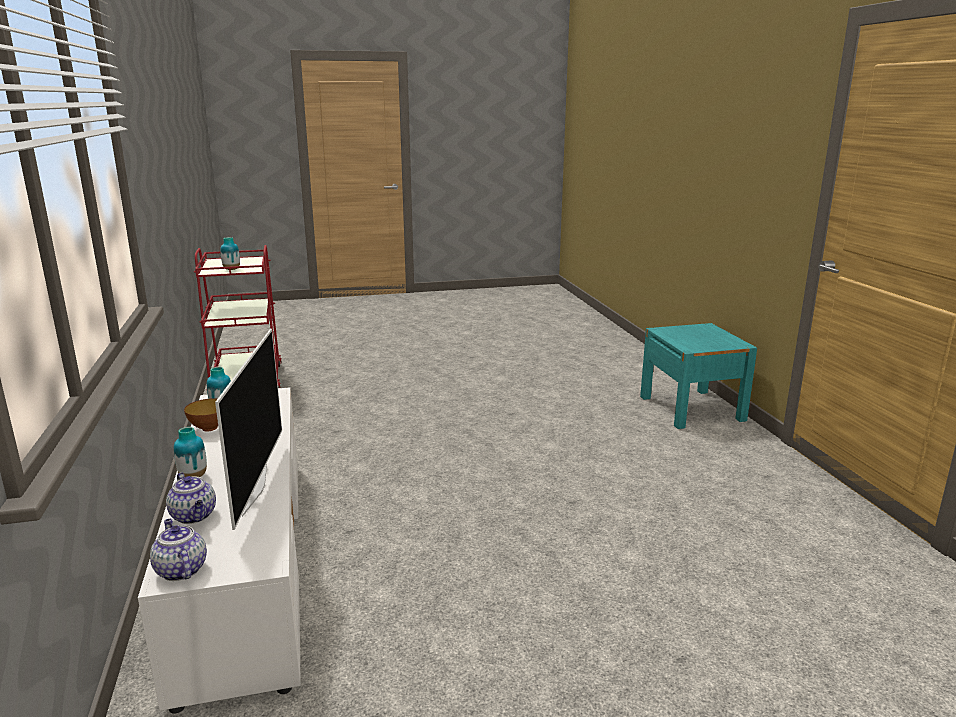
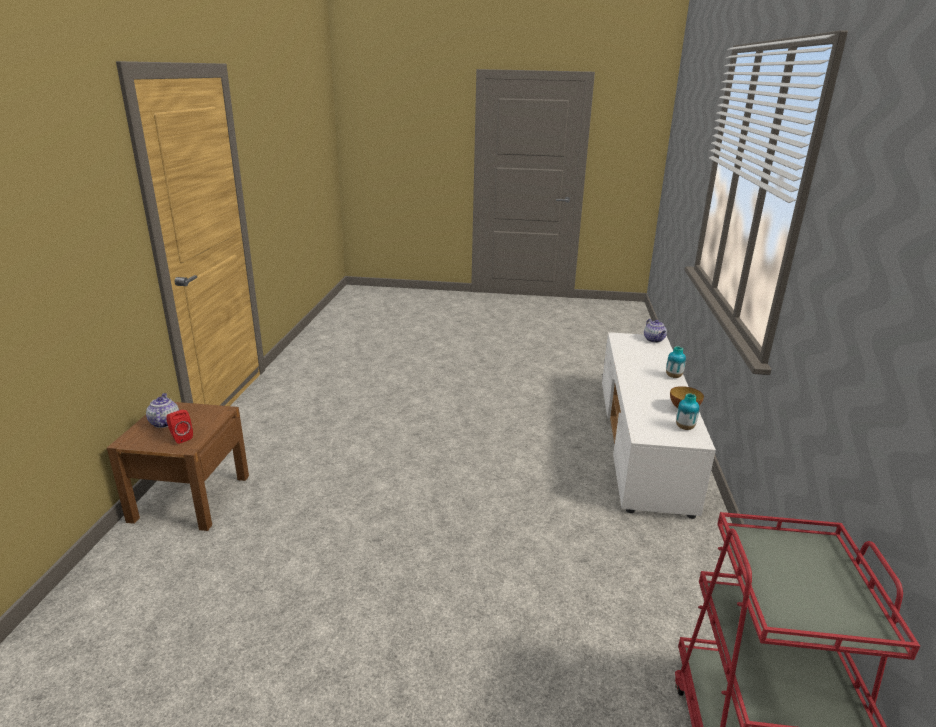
camera: 160 degrees left, 5 degrees up
teapot [166,472,216,524] -> teapot moved to [146,393,179,428]
television [215,329,282,530] -> none
vase [220,237,240,270] -> none
turquoise nightstand [640,323,757,429] -> brown nightstand [107,402,249,531]
none -> red speaker [166,410,193,444]

